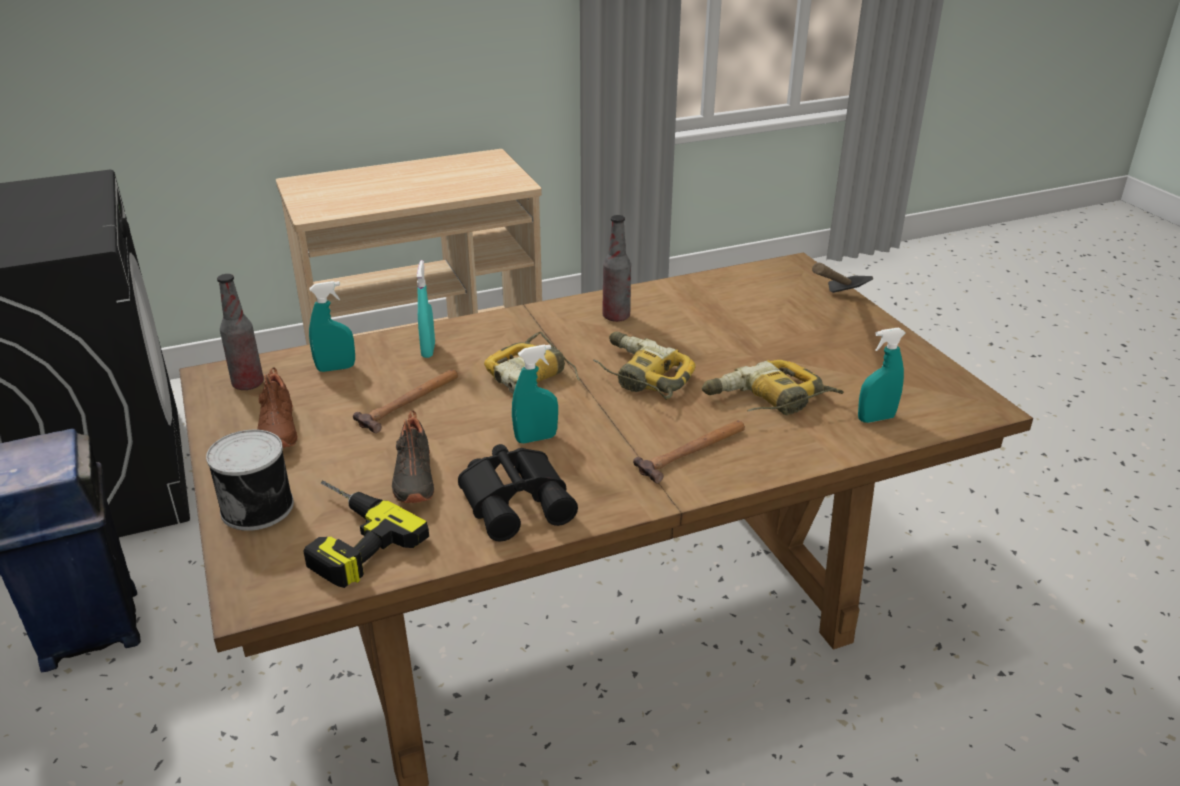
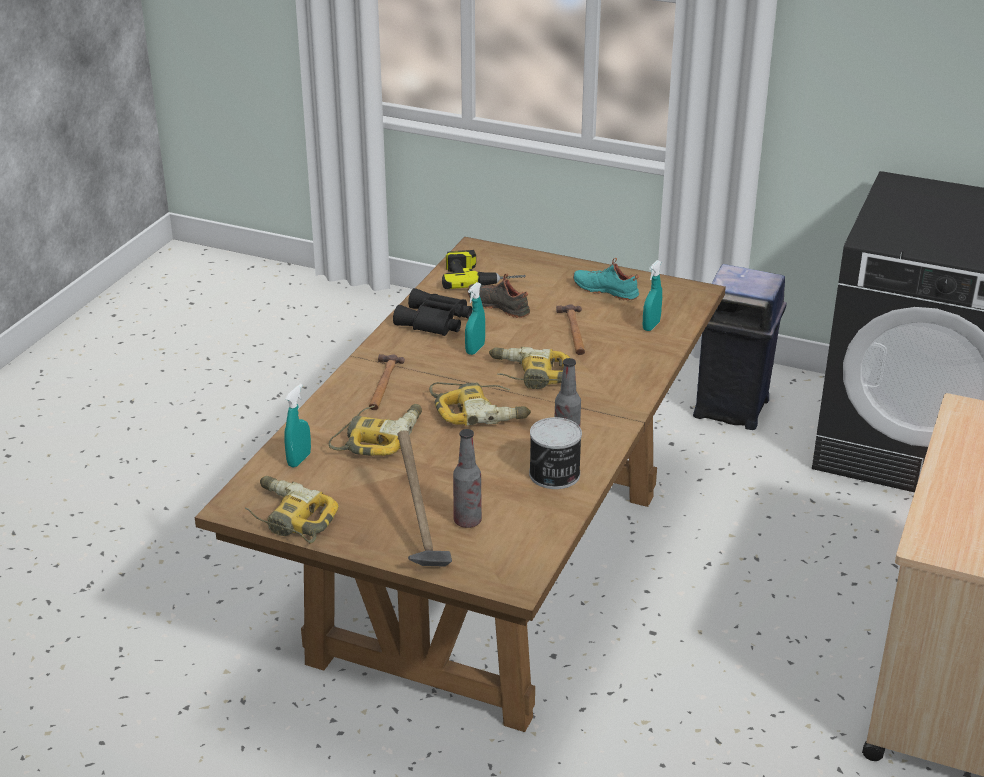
camera: 135 degrees right, 0 degrees up
can [206,430,294,531] -> can moved to [529,417,582,489]
bottle [217,274,264,390] -> bottle moved to [453,429,482,528]
brown shoe [257,367,298,448] -> turquoise shoe [573,258,639,301]
turquoise spray bottle [417,260,435,358] -> none
none -> power drill [245,476,339,544]

